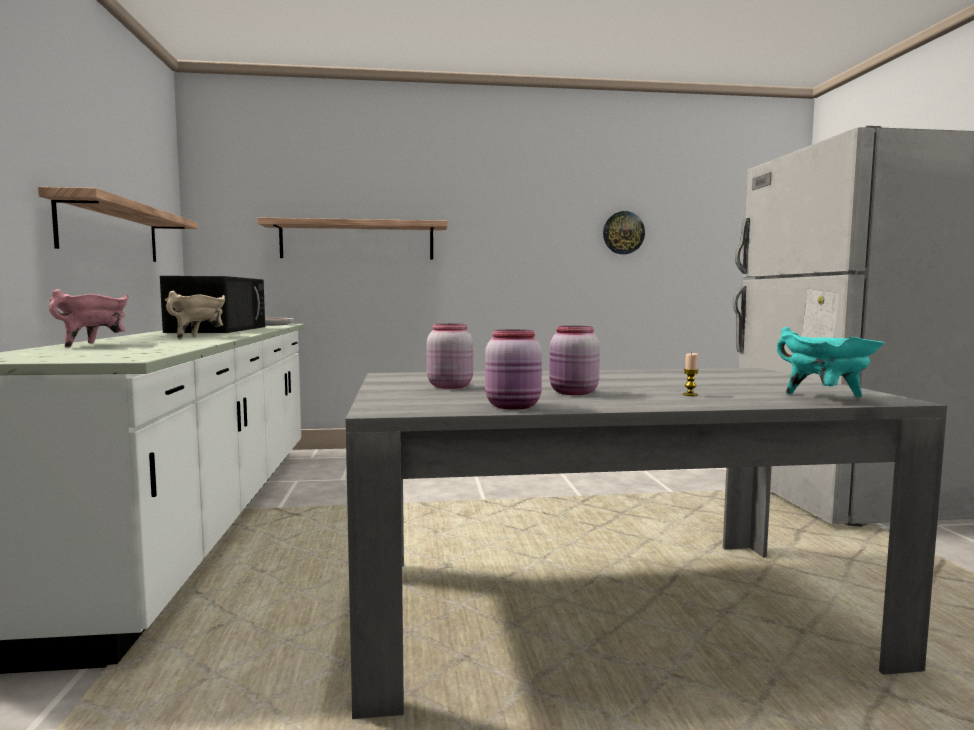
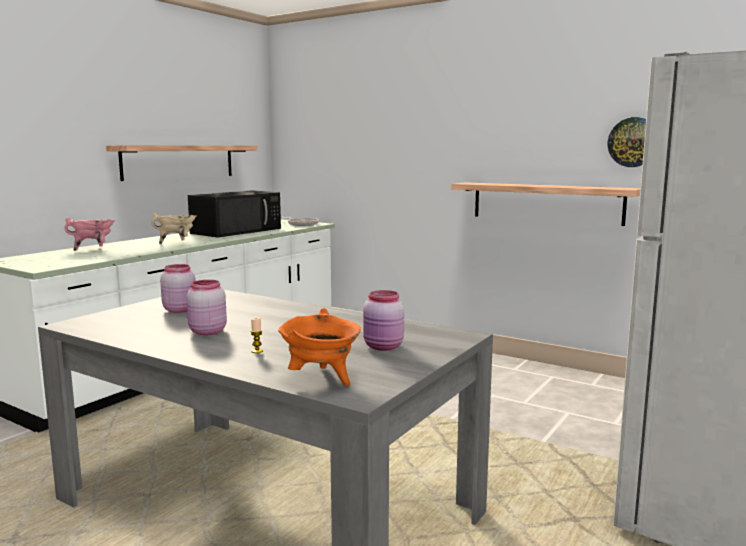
camera: 40 degrees right, 5 degrees up
shelf [257,217,448,260] -> shelf moved to [451,182,640,226]
pink jar [485,330,542,410] -> pink jar moved to [363,290,404,351]
turquoise cooking pot [777,327,885,397] -> orange cooking pot [278,308,361,386]

